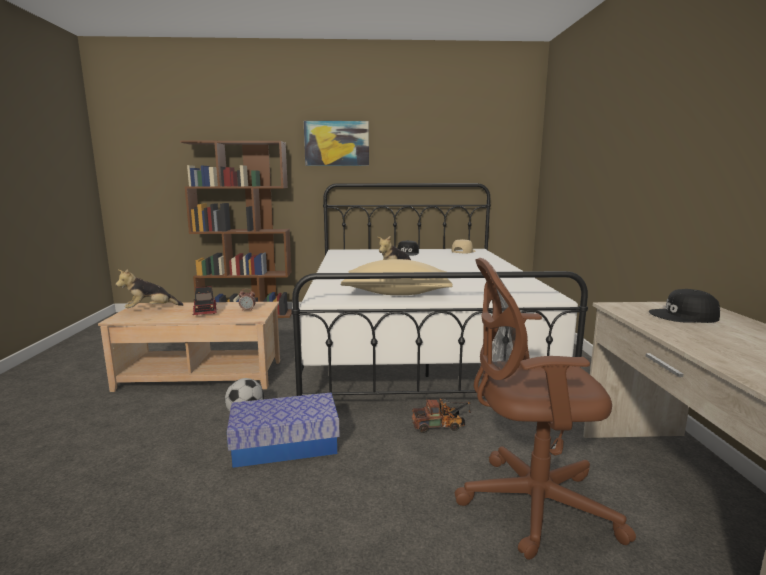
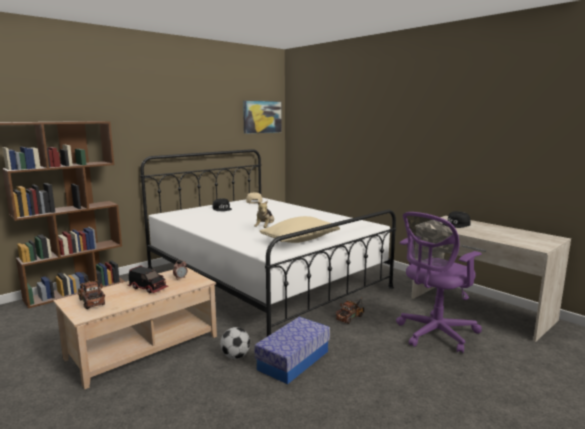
camera: 40 degrees left, 0 degrees up
plush toy [115,269,183,308] -> toy truck [78,276,105,309]
picture [304,121,369,166] -> picture moved to [243,101,282,134]
brown office chair [454,258,636,560] -> purple office chair [396,212,482,353]

